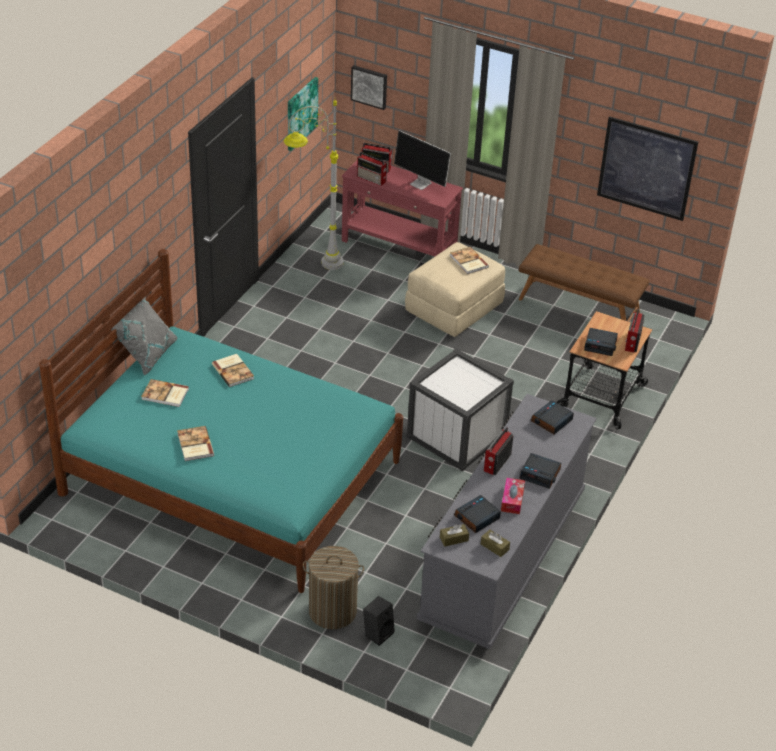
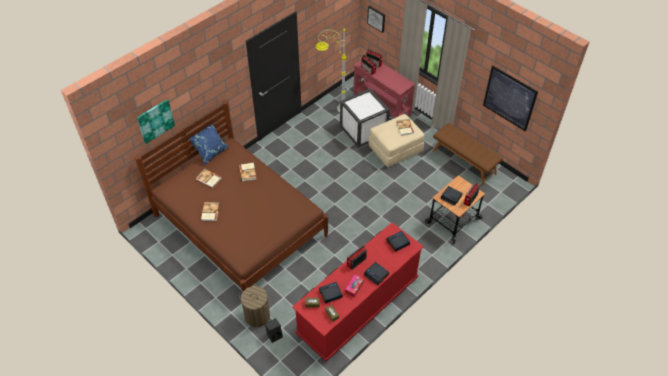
camera: 20 degrees right, 10 degrees up
turquoise bed [39,249,403,593] -> brown bed [135,100,328,293]
grey pillow [111,297,177,375] -> blue pillow [188,123,229,165]
picture [288,77,318,151] -> picture moved to [137,99,175,144]
monitor [394,130,451,190] -> none
white storage box [406,348,514,472] -> white storage box moved to [340,88,390,148]
grey dresser [417,394,597,649] -> red dresser [292,222,424,361]

